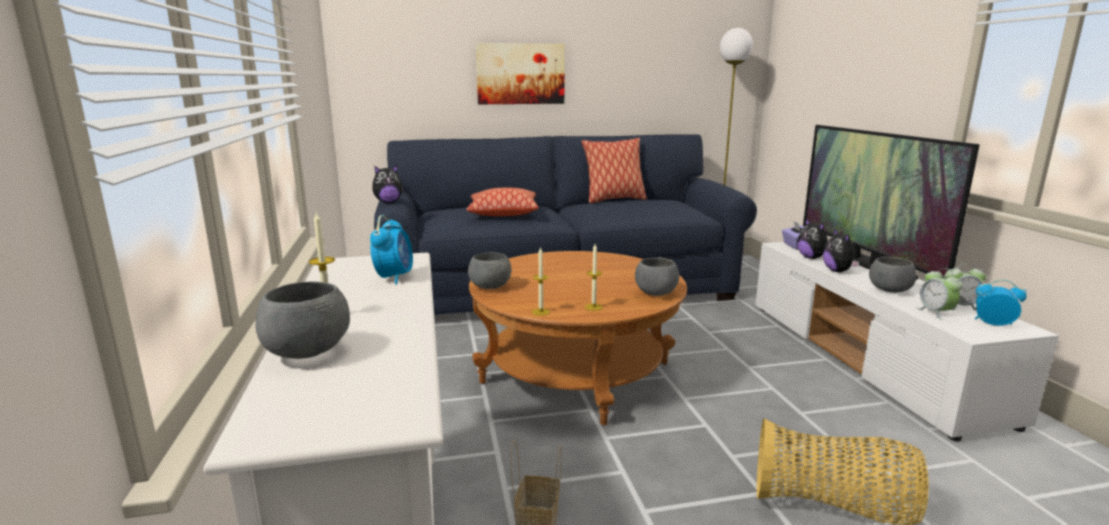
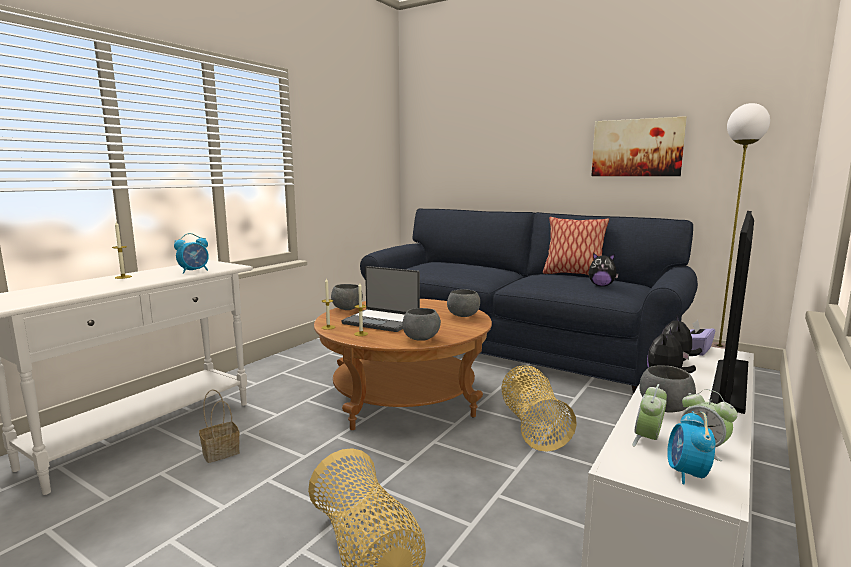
camera: 45 degrees right, 5 degrees down
grey bowl [255,281,350,359] -> grey bowl moved to [447,289,480,317]
plush toy [372,165,403,203] -> plush toy moved to [588,253,619,286]
pillow [467,188,539,216] -> none
picture [476,43,565,104] -> picture moved to [591,116,687,176]
alarm clock [975,280,1027,326] -> alarm clock turned 150 degrees counterclockwise [667,411,716,485]
none -> laptop [341,266,420,332]
none -> basket [501,365,577,452]

